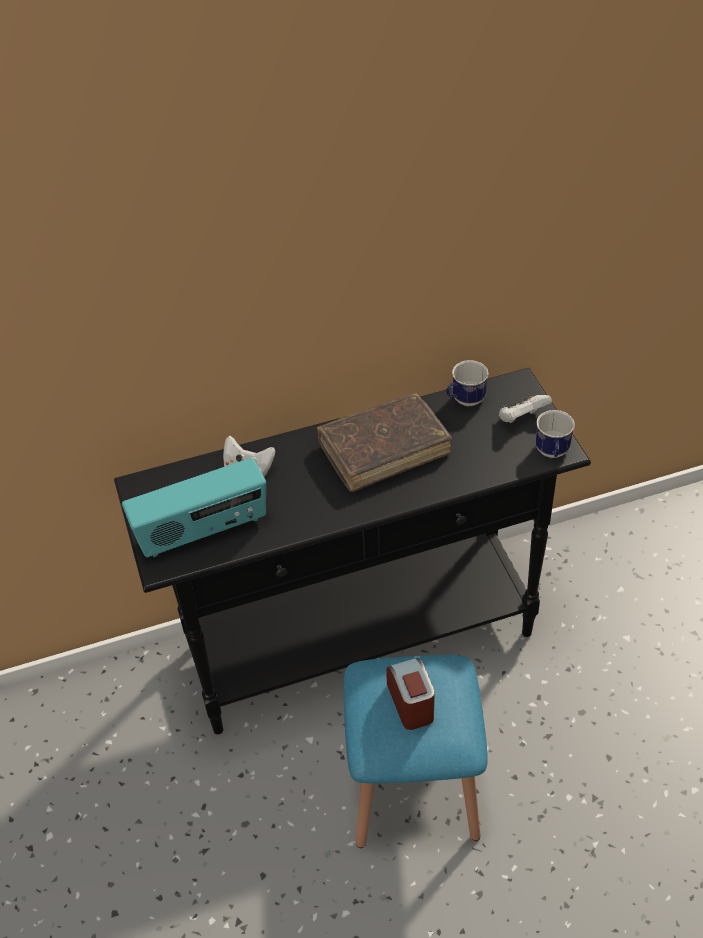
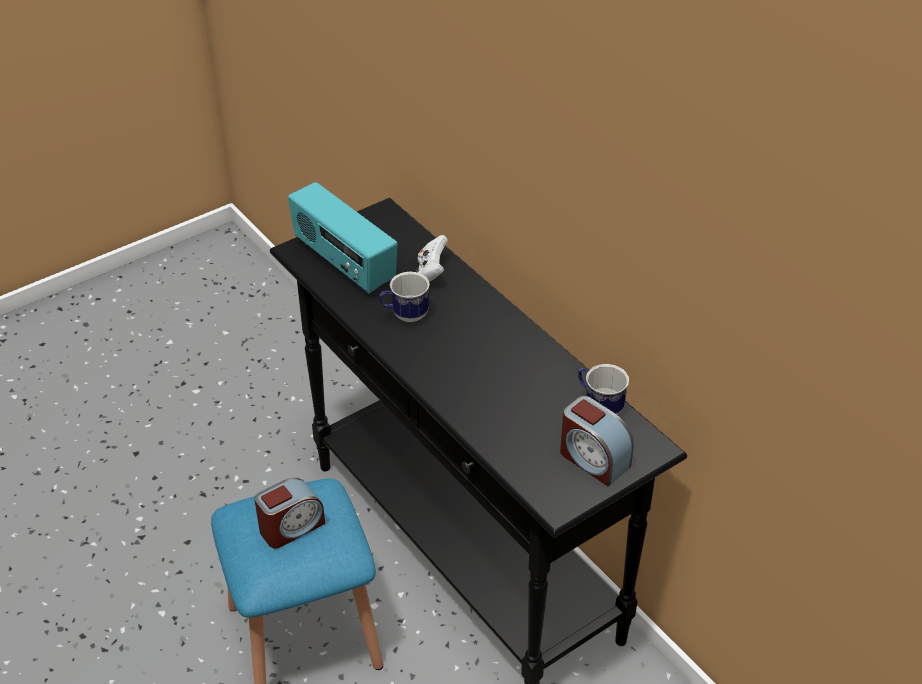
camera: 70 degrees right, 5 degrees down
brown book [317,393,452,492] -> none
white game controller [499,395,552,423] -> alarm clock [560,396,634,487]
mug [535,410,575,458] -> mug moved to [379,272,430,322]

